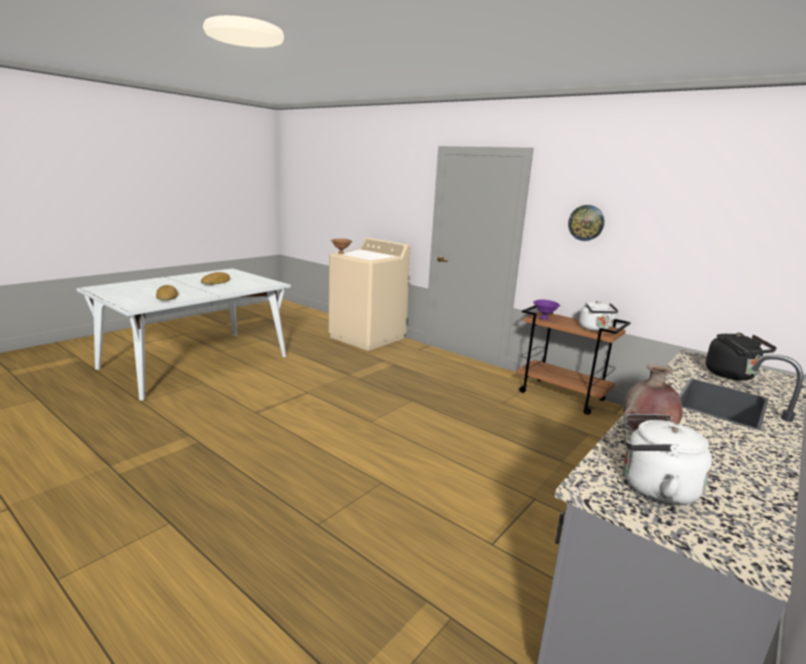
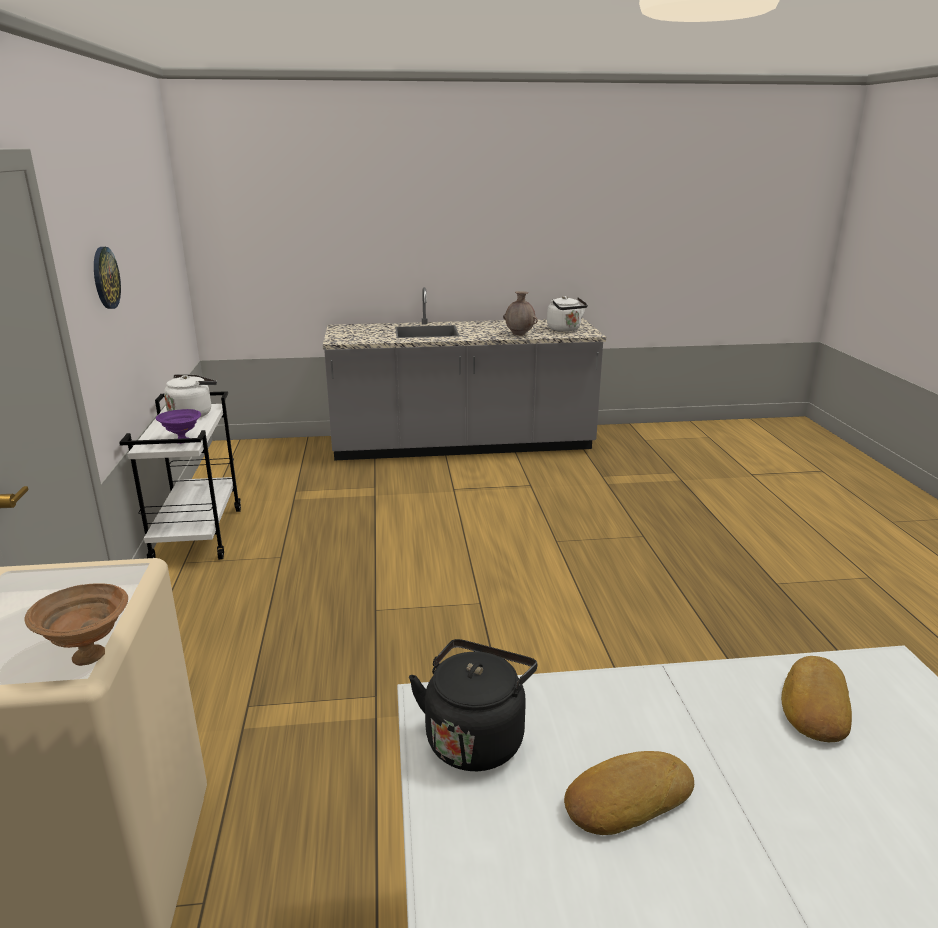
camera: 135 degrees left, 5 degrees up
brown cart [517,305,631,415] -> white cart [119,391,241,560]
black kettle [706,333,777,380] -> black kettle moved to [409,639,537,771]

